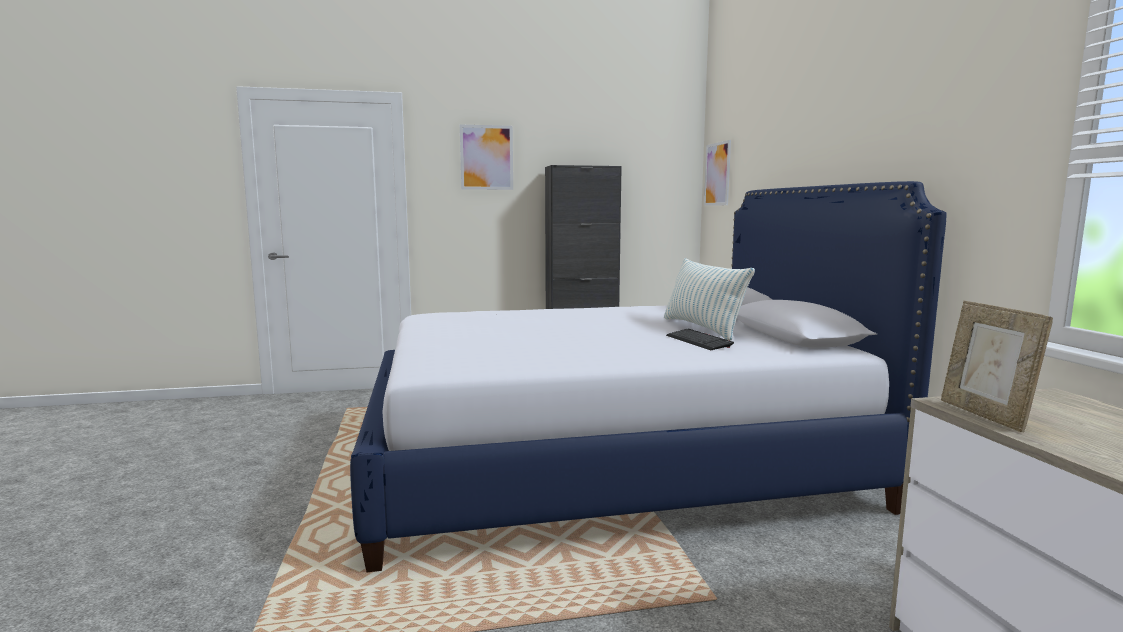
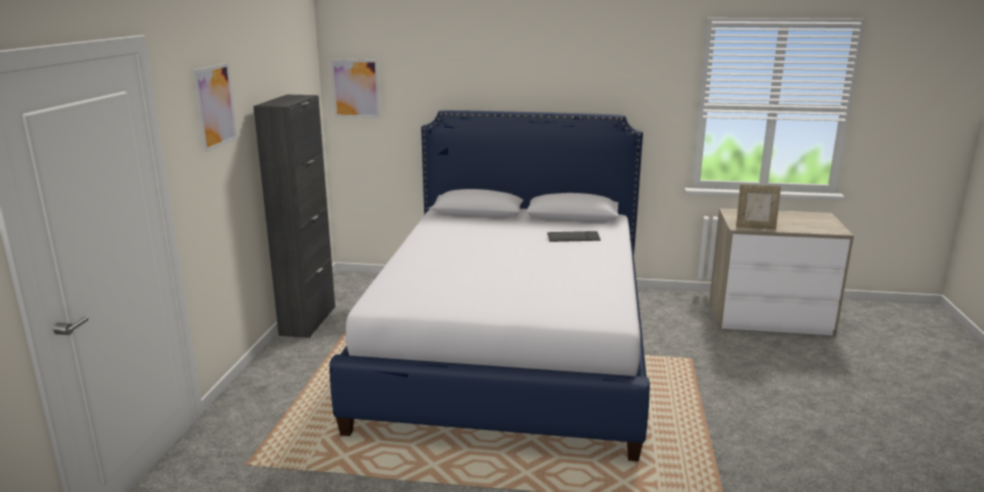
camera: 70 degrees left, 10 degrees up
pillow [664,258,755,341] -> none

